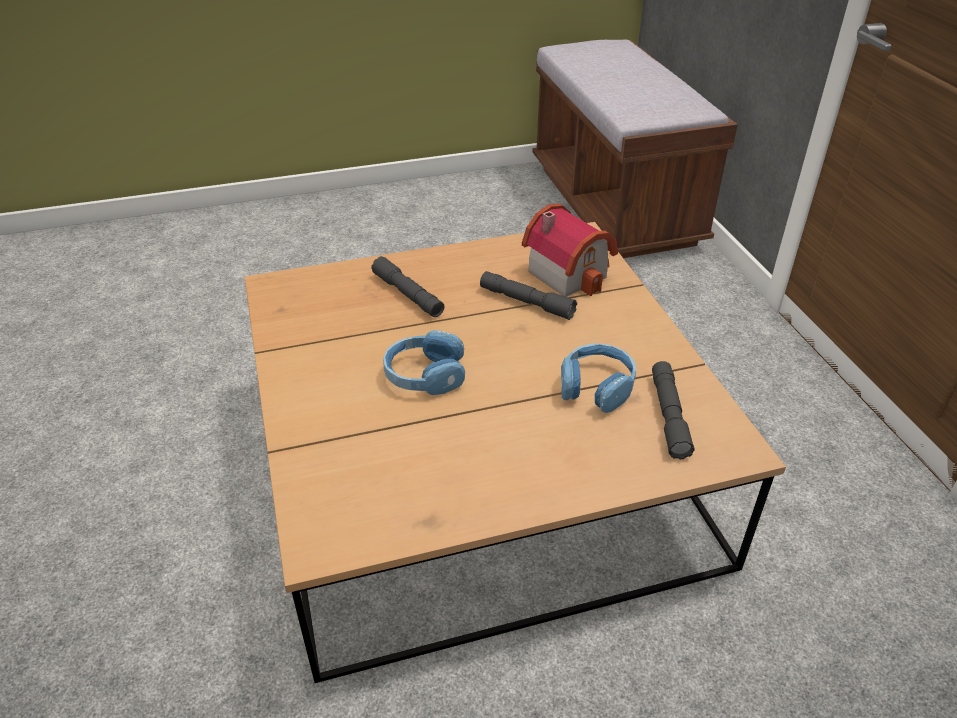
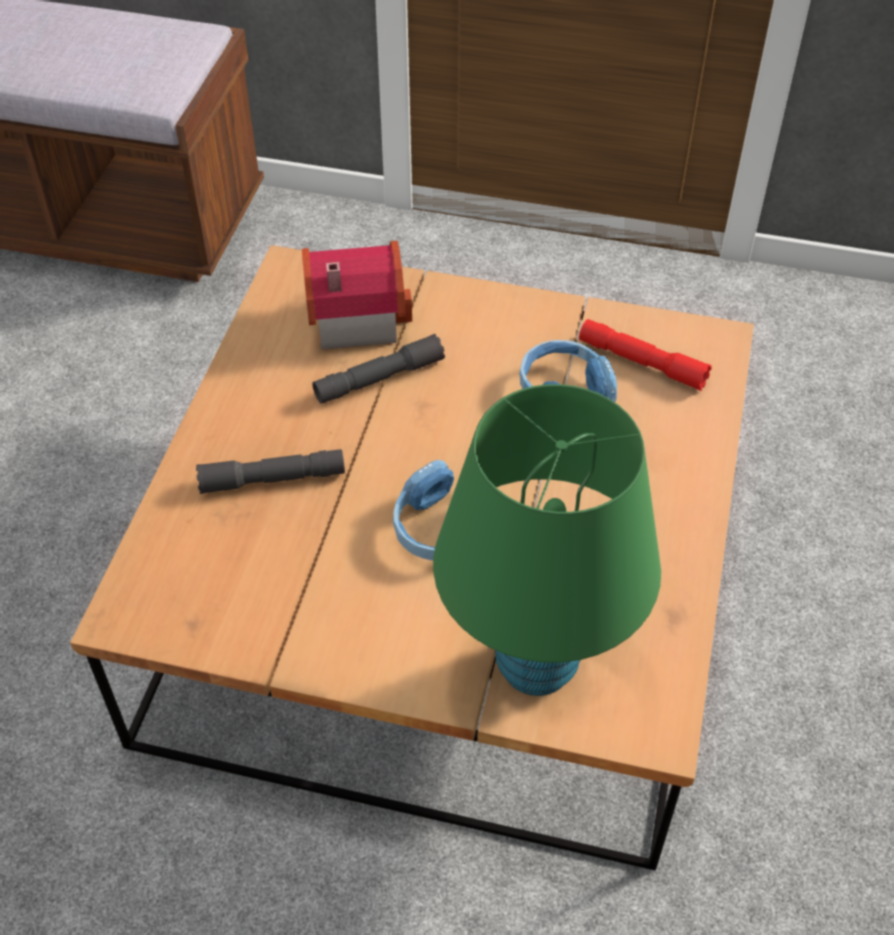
camera: 60 degrees left, 10 degrees up
grey flashlight [652,361,695,460] -> red flashlight [579,319,712,391]
none -> green table lamp [433,384,661,696]

